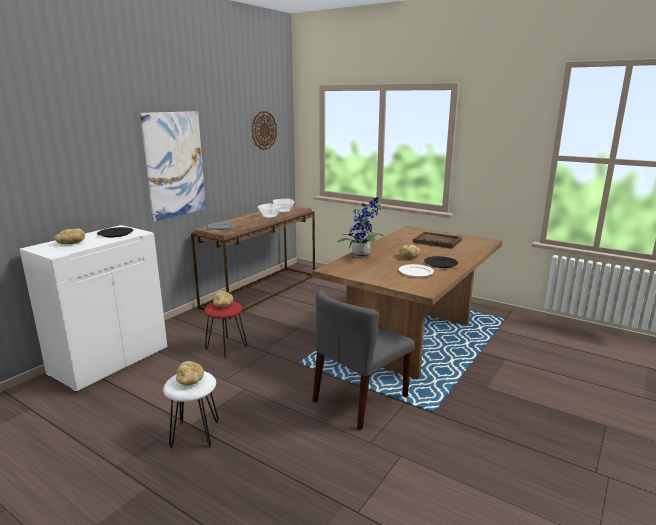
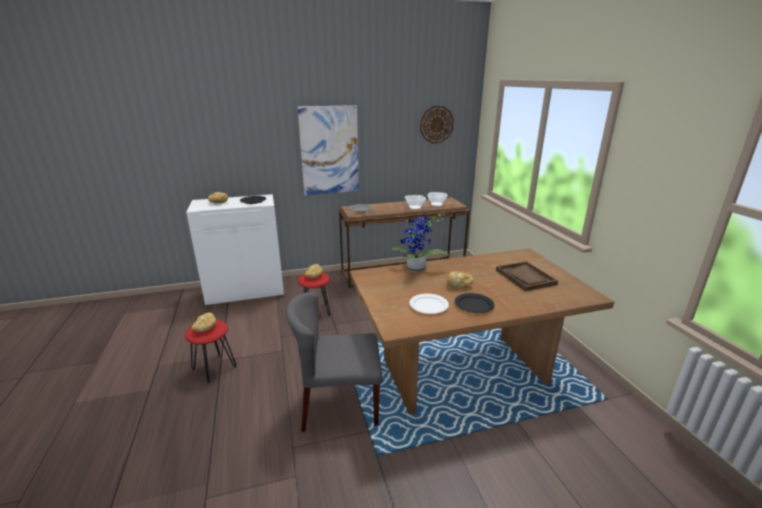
camera: 40 degrees right, 5 degrees up
white stool [163,371,219,448] -> red stool [185,320,237,383]

